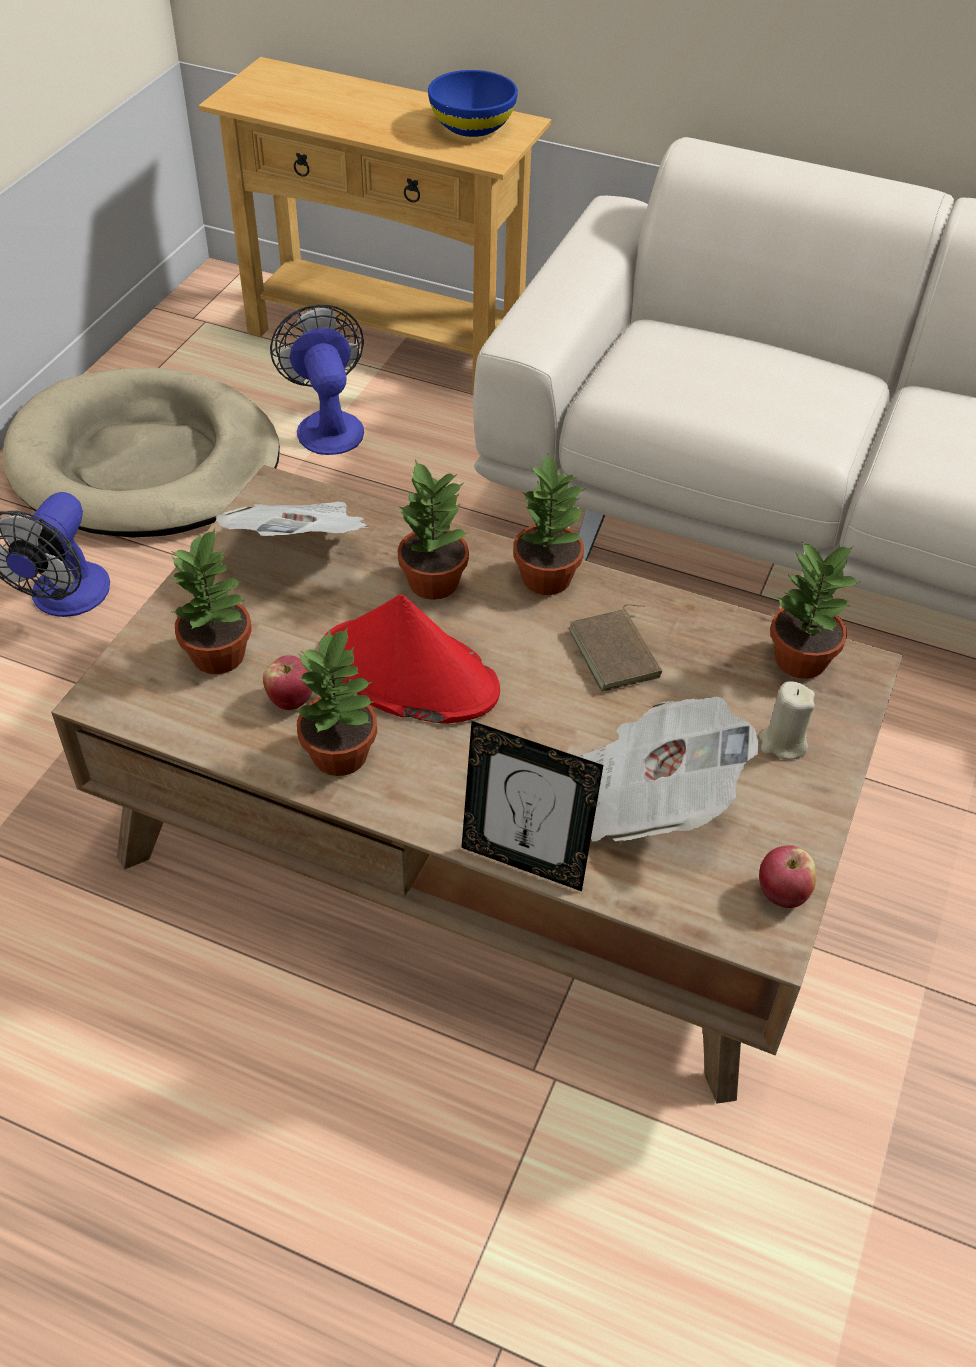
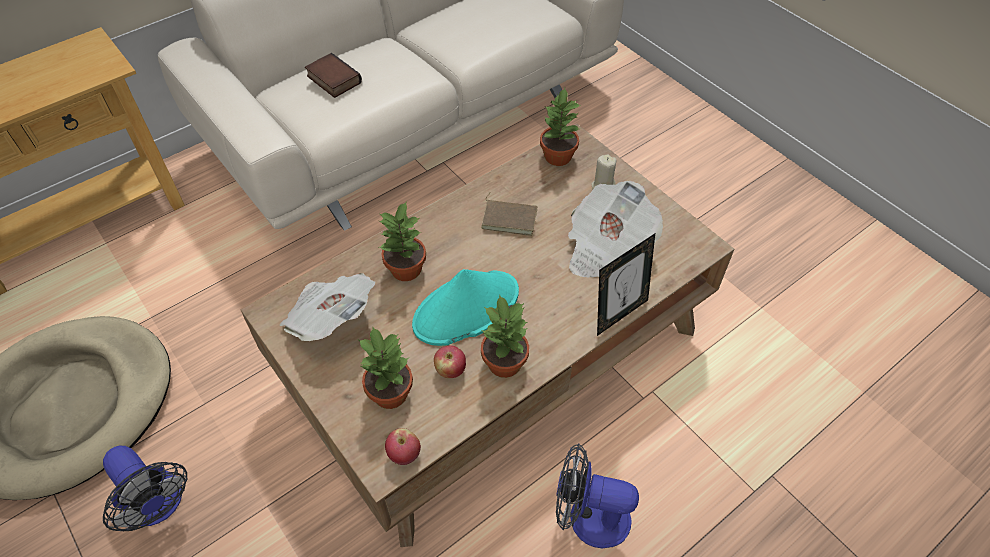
camera: 60 degrees left, 5 degrees up
fan [270,305,364,455] -> fan moved to [556,443,639,549]
red hat [324,594,500,724] -> turquoise hat [412,269,519,346]
blue bowl [428,70,518,137] -> none
potted plant [513,454,585,595] -> none
apple [759,845,816,908] -> apple moved to [385,428,421,465]
none -> book [305,53,362,98]

